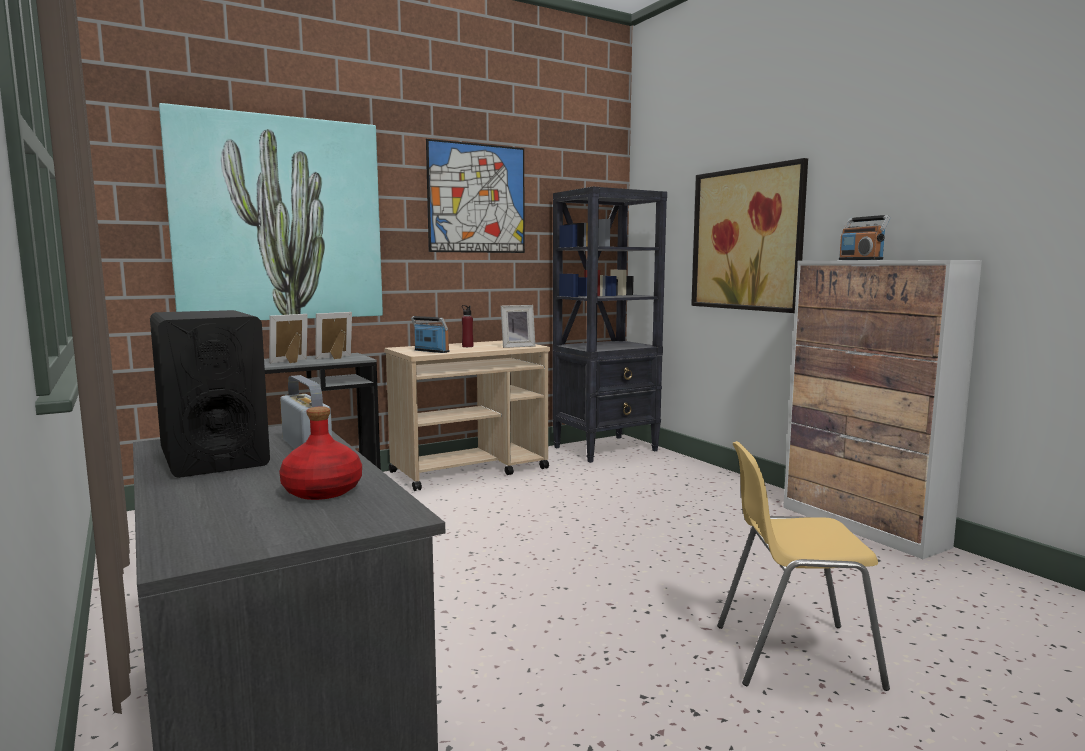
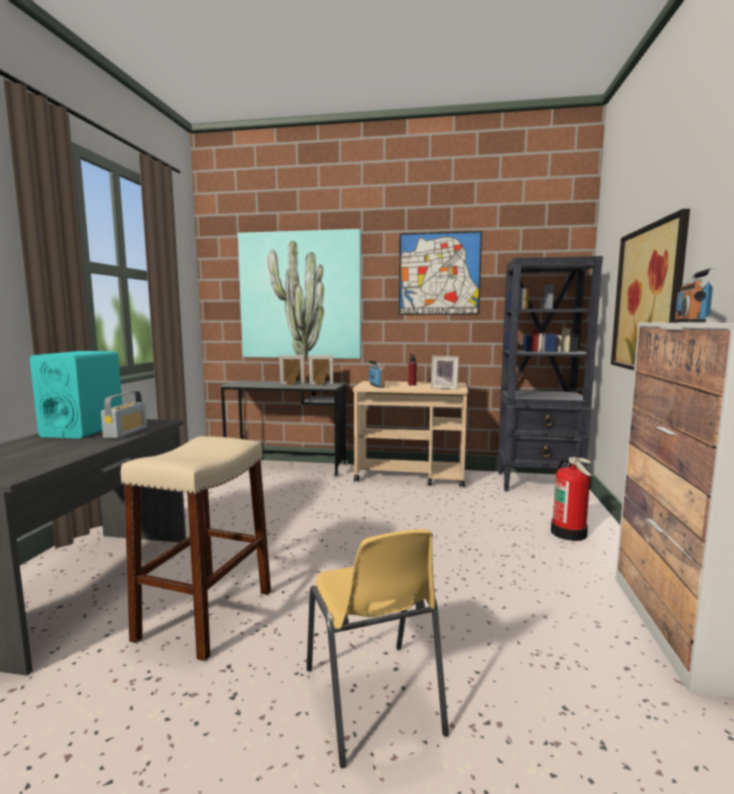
camera: 40 degrees right, 0 degrees up
black speaker [150,310,270,478] -> turquoise speaker [30,351,122,439]
red bottle [279,406,362,500] -> none
yellow chair [717,441,890,691] -> yellow chair turned 150 degrees counterclockwise [307,529,449,768]
none -> beige stool [121,436,271,661]
none -> fire extinguisher [551,457,593,541]

